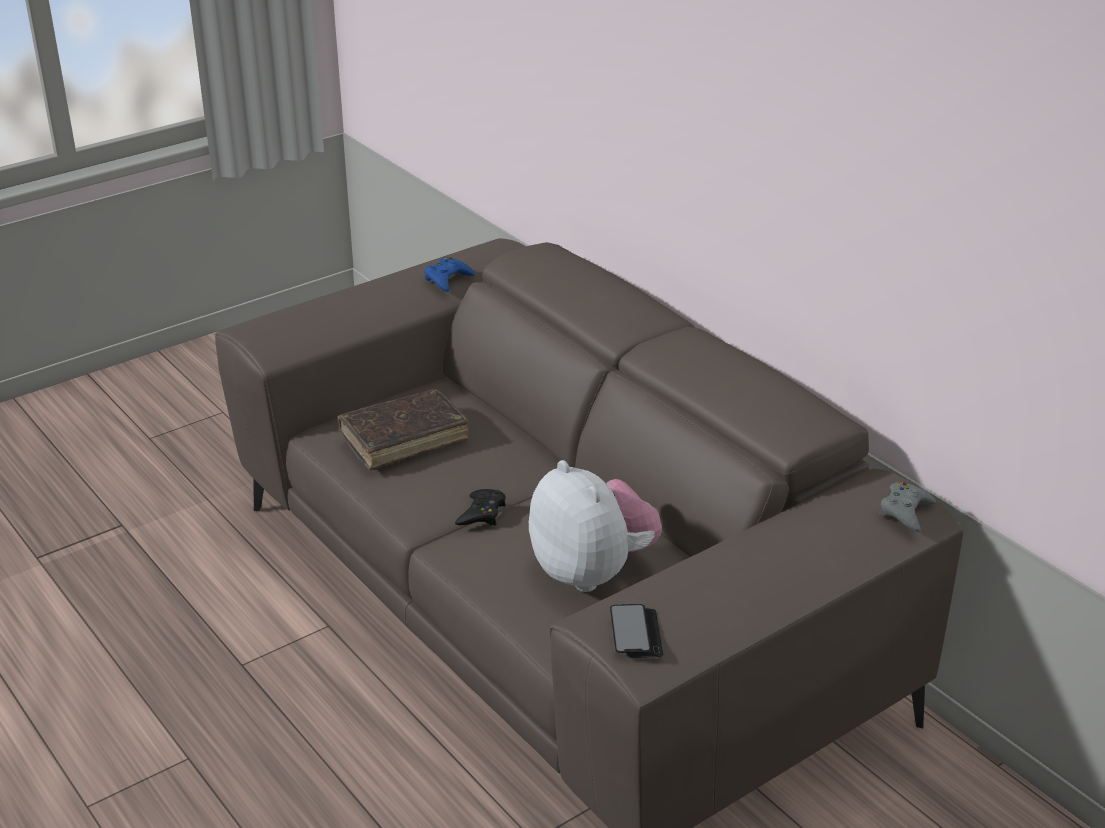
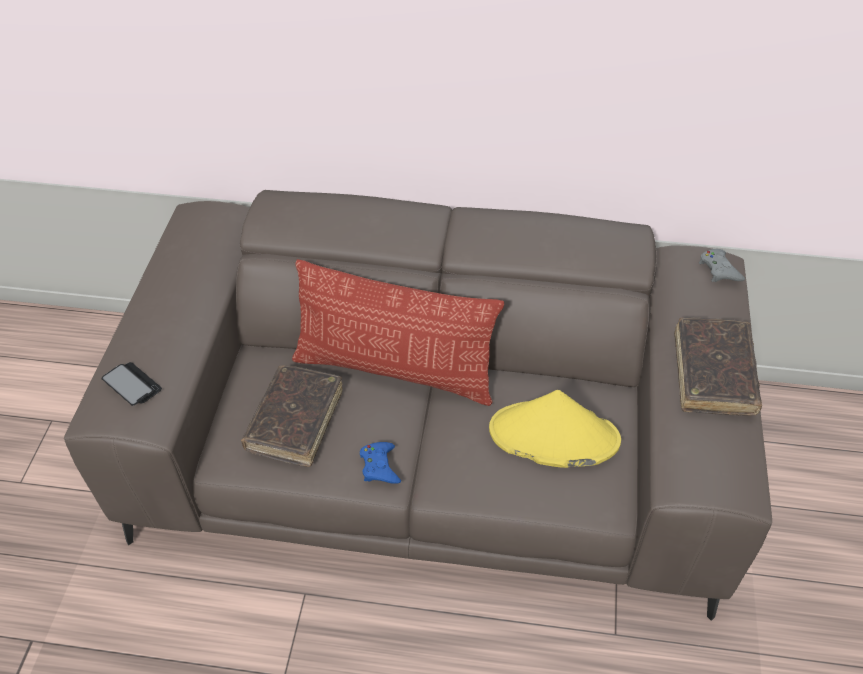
camera: 45 degrees left, 15 degrees up
blue game controller [424,257,475,292] -> blue game controller moved to [360,442,401,484]
black game controller [455,489,506,525] -> none
plush toy [529,460,662,592] -> yellow hat [489,390,621,468]
phone [610,604,663,658] -> phone moved to [102,362,162,406]
none -> pillow [292,259,504,406]
none -> brown book [674,317,762,416]

